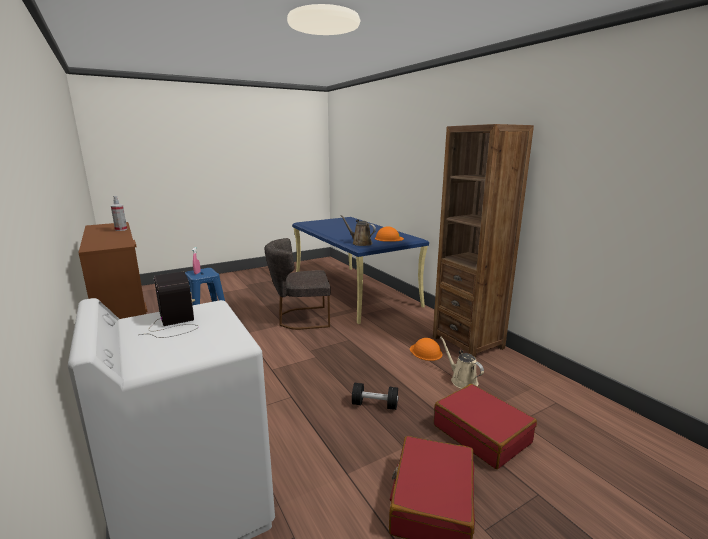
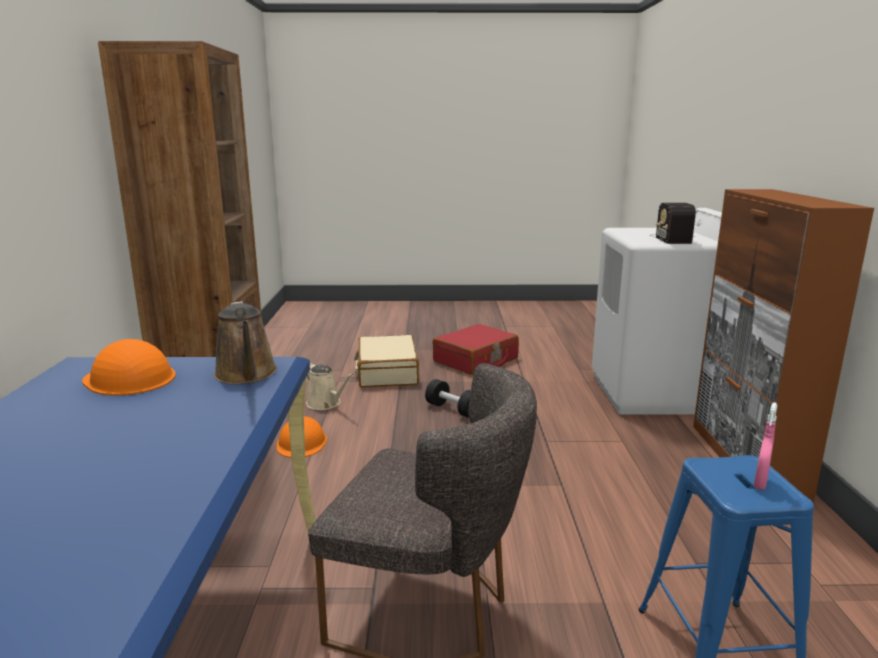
camera: 150 degrees left, 0 degrees up
spray bottle [111,196,127,231] -> none
red suitcase [434,384,537,469] -> beige suitcase [354,335,419,387]
beige watering can [440,337,484,389] -> beige watering can turned 45 degrees counterclockwise [306,363,354,410]

